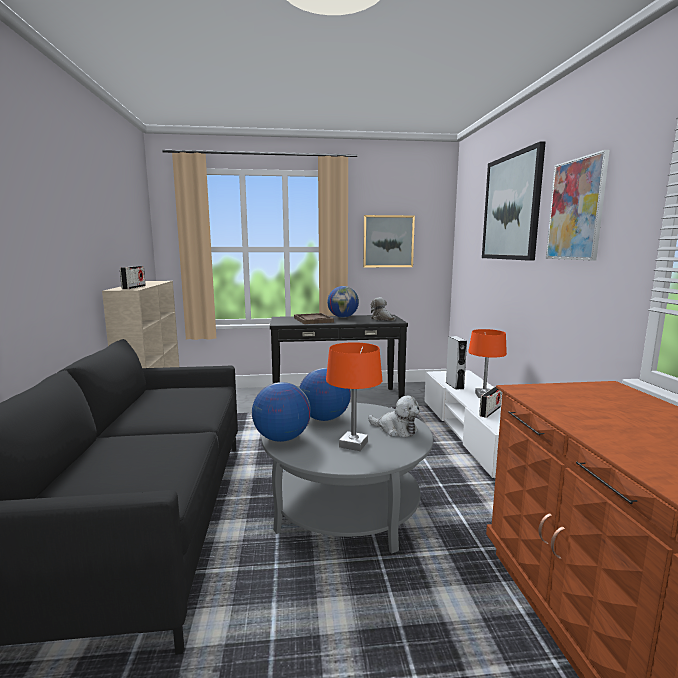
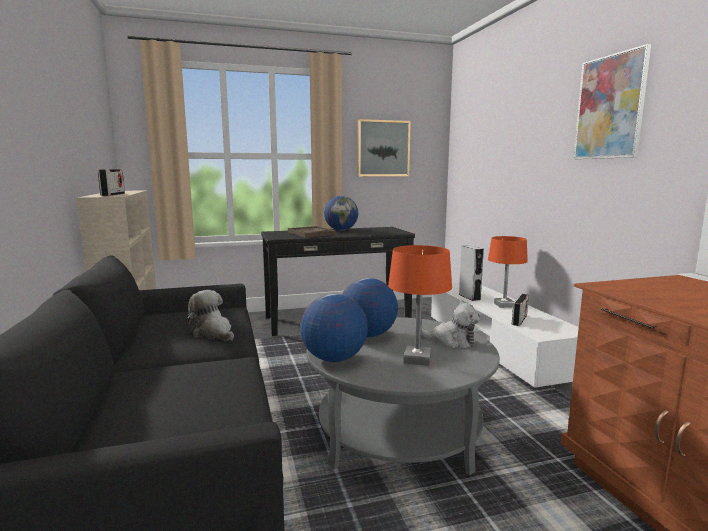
camera: 10 degrees left, 0 degrees up
plush toy [370,297,396,321] -> plush toy moved to [187,290,234,341]
picture [482,141,546,261] -> none

